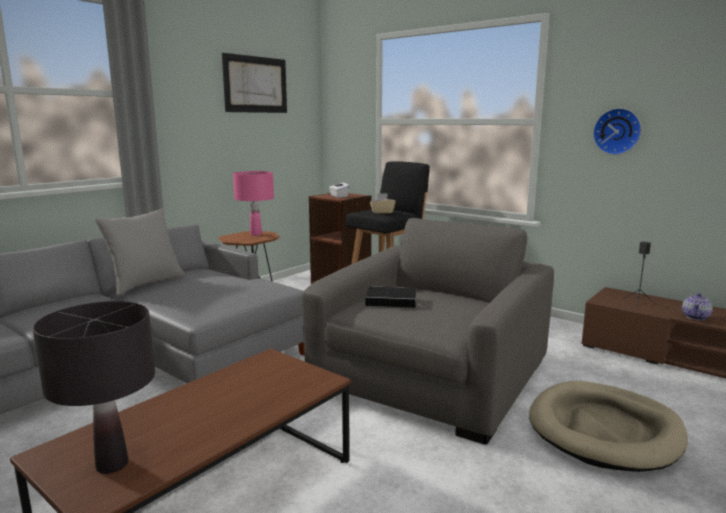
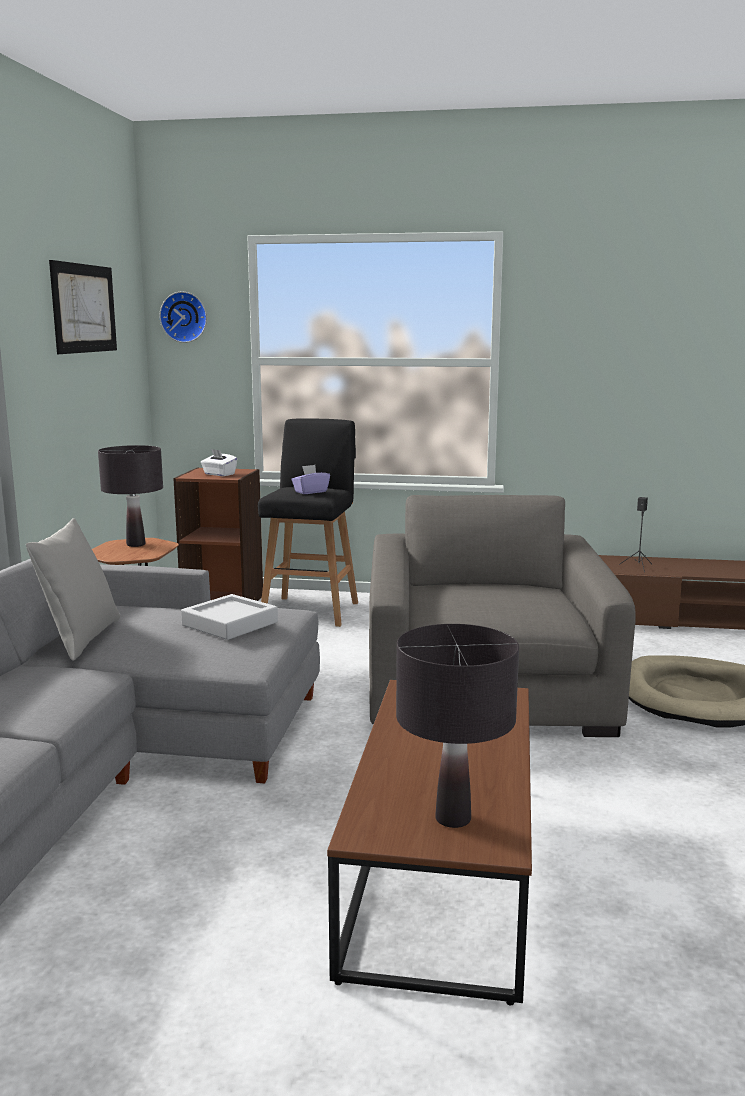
camera: 30 degrees left, 0 degrees up
pink table lamp [233,171,274,236] -> black table lamp [98,445,163,547]
book [365,286,423,308] -> none
beige tissue box [370,193,396,213] -> purple tissue box [291,465,330,494]
wall clock [593,108,642,155] -> wall clock moved to [159,292,207,343]
teapot [682,293,713,320] -> none
none -> grey tray [181,594,278,640]

